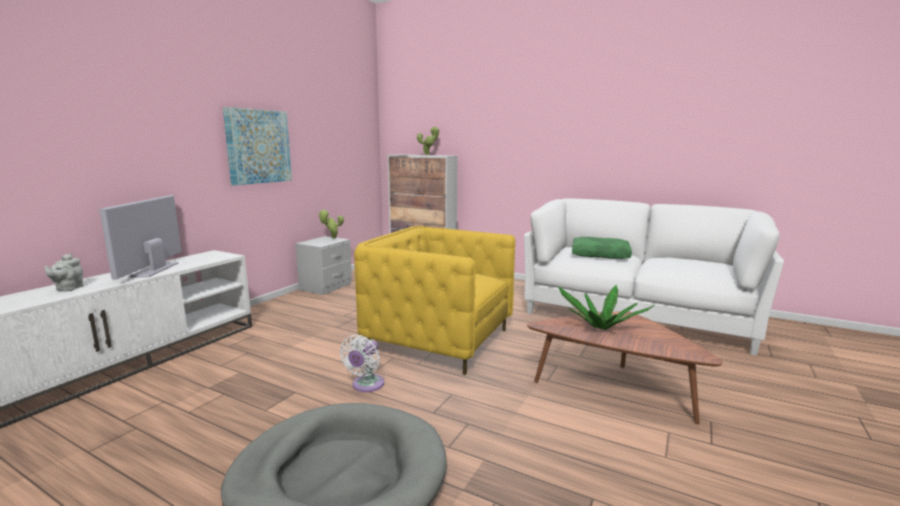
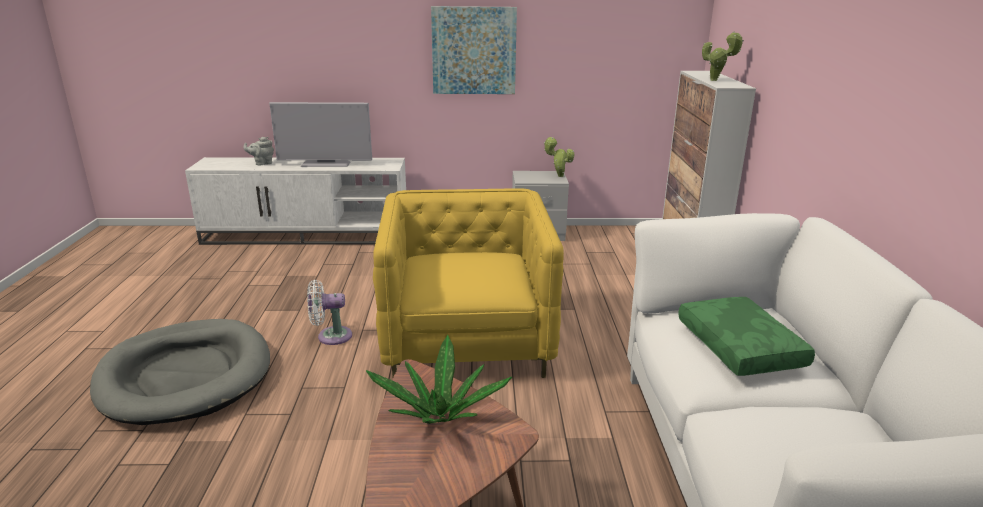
camera: 60 degrees right, 10 degrees up
television [99,195,182,280] -> television turned 150 degrees counterclockwise [269,102,372,167]

